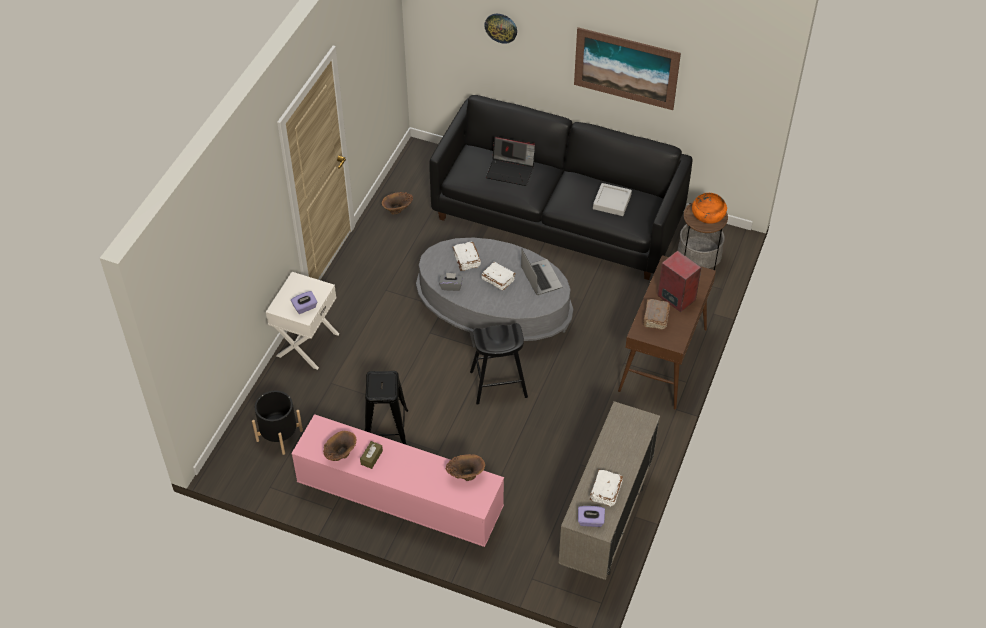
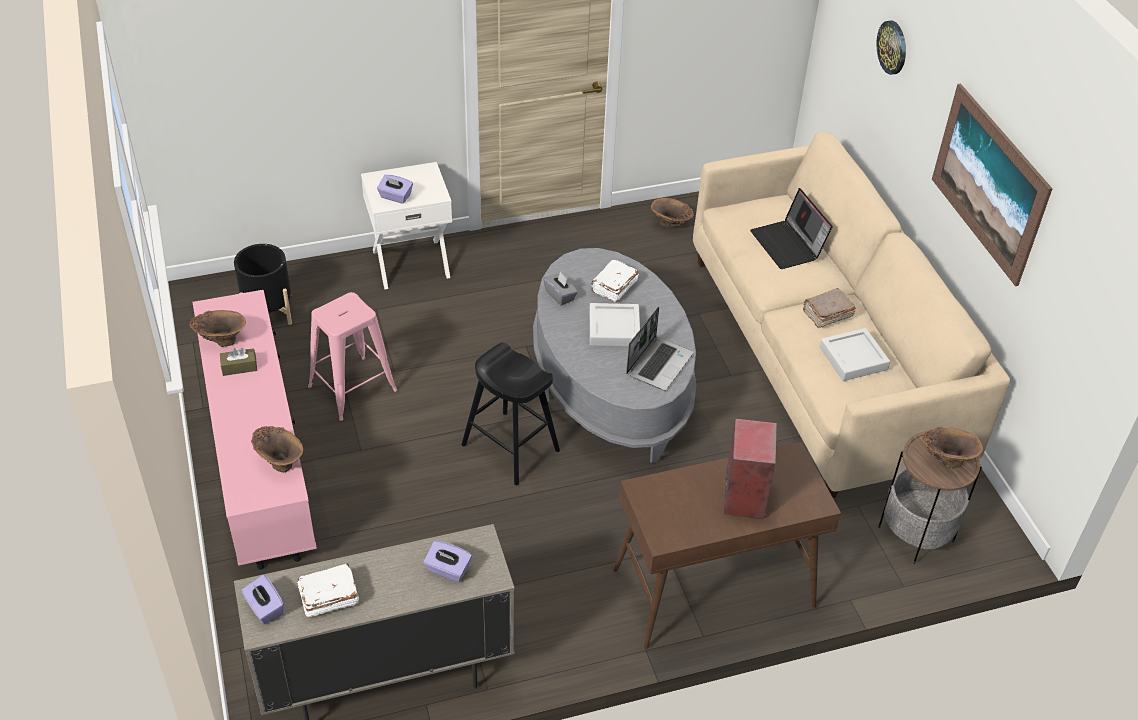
camera: 50 degrees right, 5 degrees down
black stool [365,371,408,445] -> pink stool [308,292,397,421]
black sofa [430,95,693,280] -> beige sofa [693,131,1010,498]
white book [481,262,516,290] -> grey tray [589,303,640,346]
brown book [643,299,670,330] -> brown book moved to [803,288,856,328]
orange bowl [692,193,727,224] -> brown vase [922,427,983,468]
none -> purple tissue box [424,541,472,582]

